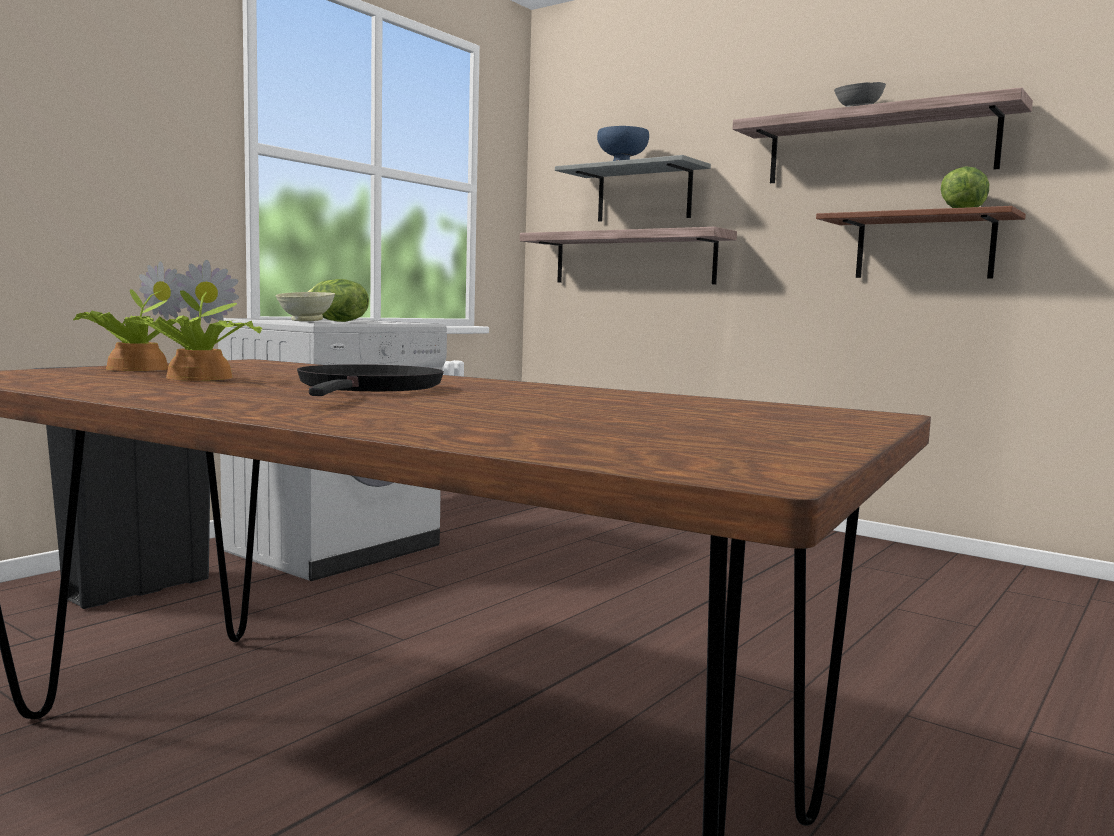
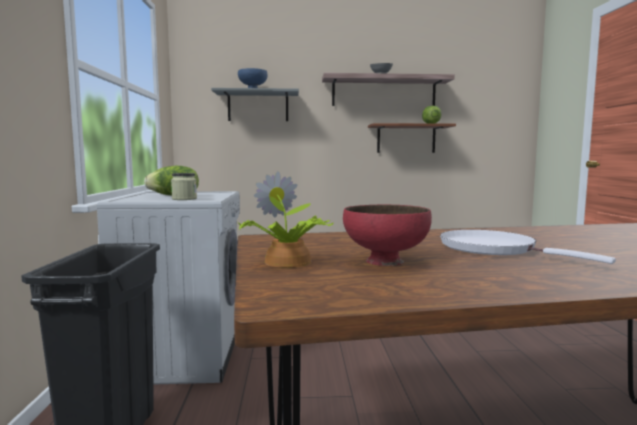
camera: 40 degrees left, 0 degrees up
potted plant [120,260,262,381] -> red bowl [343,205,432,266]
beige bowl [276,292,335,321] -> jar [171,173,197,200]
black frying pan [297,364,444,396] -> white frying pan [440,230,616,264]
shelf [520,227,737,284] -> none

